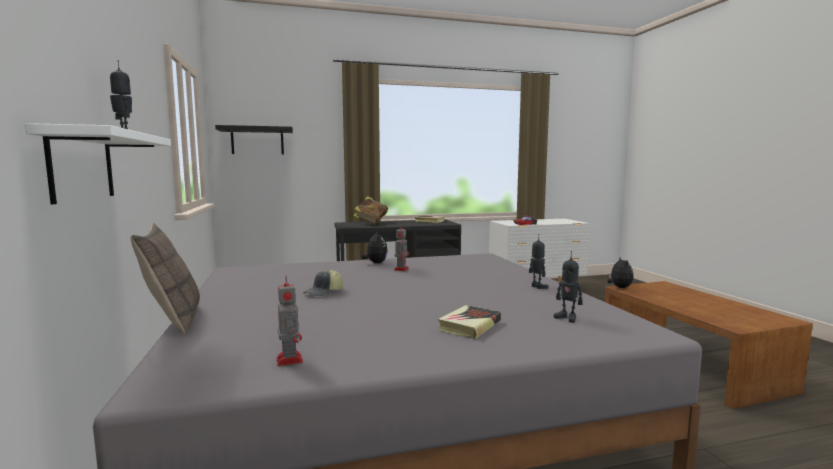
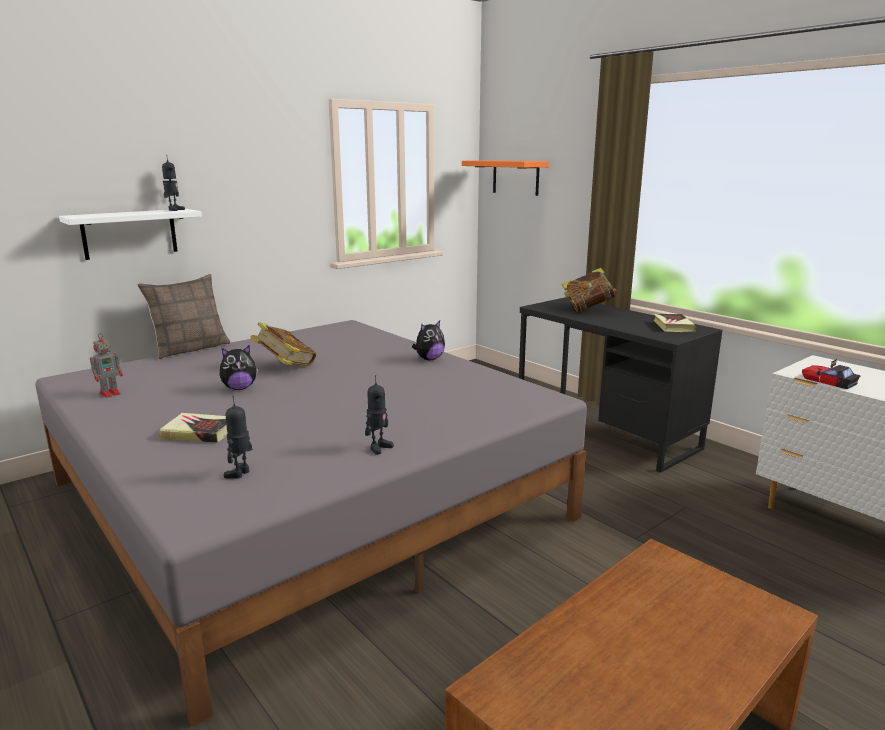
camera: 65 degrees right, 10 degrees up
black shelf [215,125,293,154] -> orange shelf [462,160,549,196]
cap [303,269,343,296] -> book [251,322,316,366]
toy robot [394,225,409,271] -> none
plush toy [607,256,634,288] -> plush toy moved to [220,345,258,390]

